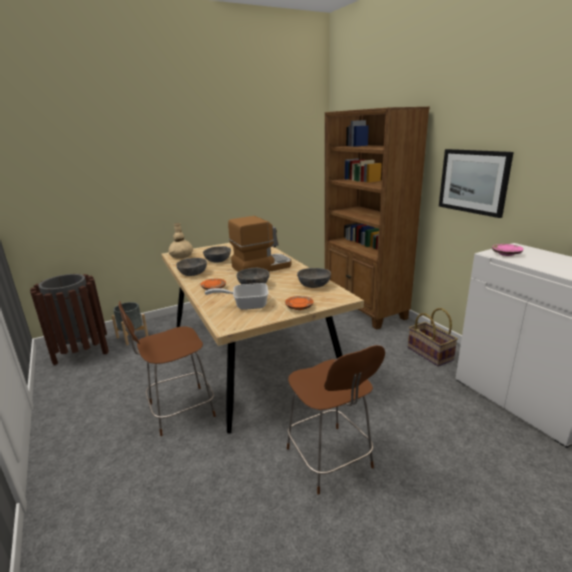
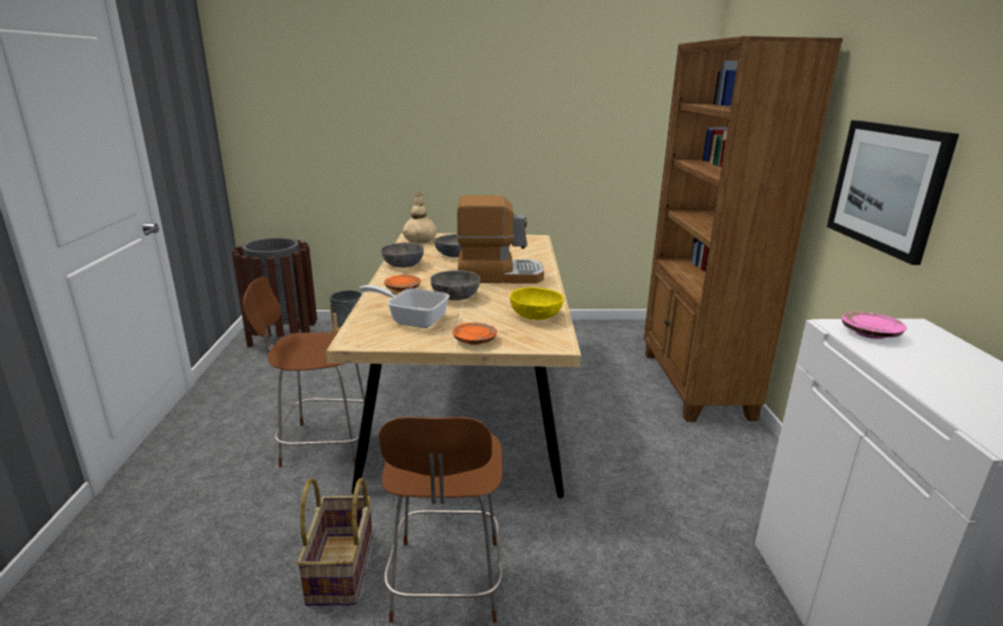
camera: 25 degrees right, 0 degrees up
grey bowl [297,268,331,288] -> yellow bowl [510,287,563,320]
basket [408,308,458,366] -> basket moved to [297,478,373,606]

